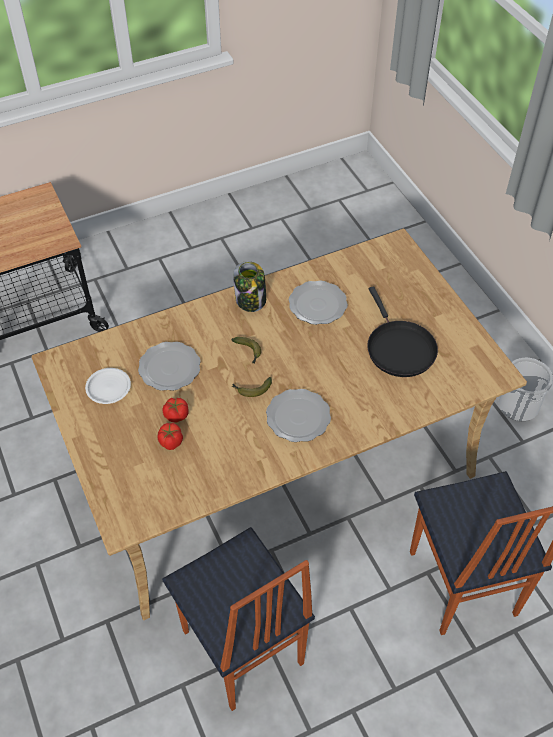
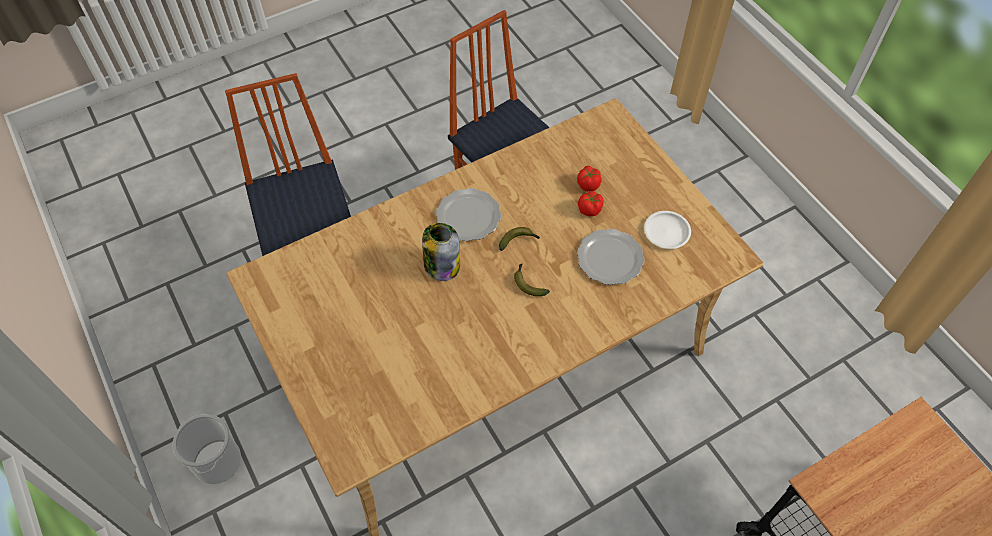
camera: 175 degrees right, 5 degrees up
jar [233,261,266,312] -> jar moved to [422,223,460,281]
plate [289,280,348,325] -> none
black frying pan [367,286,438,377] -> none

